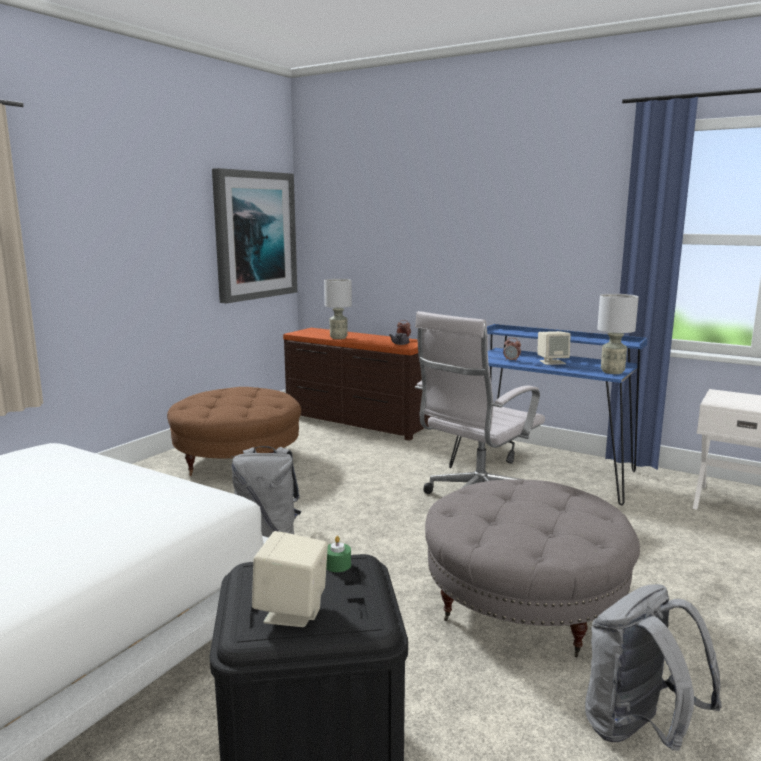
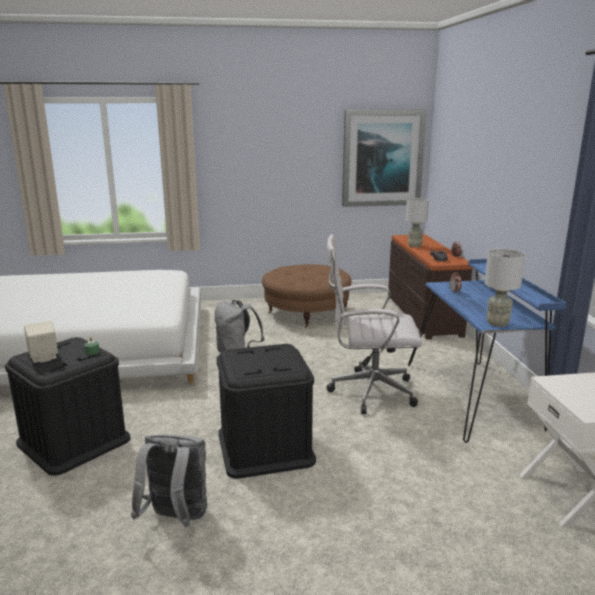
camera: 50 degrees right, 5 degrees up
grey ottoman [425,479,640,657] -> black storage box [217,344,316,479]
beige speaker [537,331,571,365] -> none

